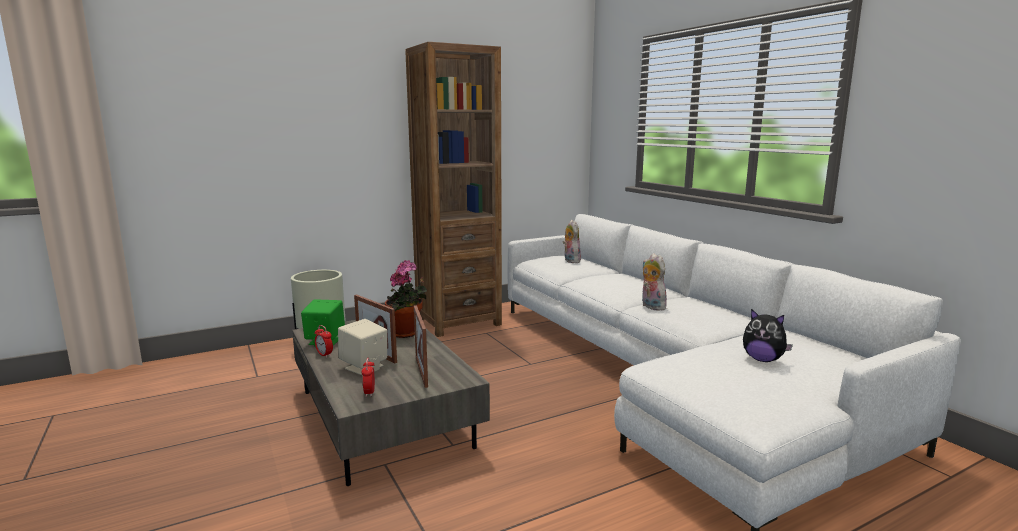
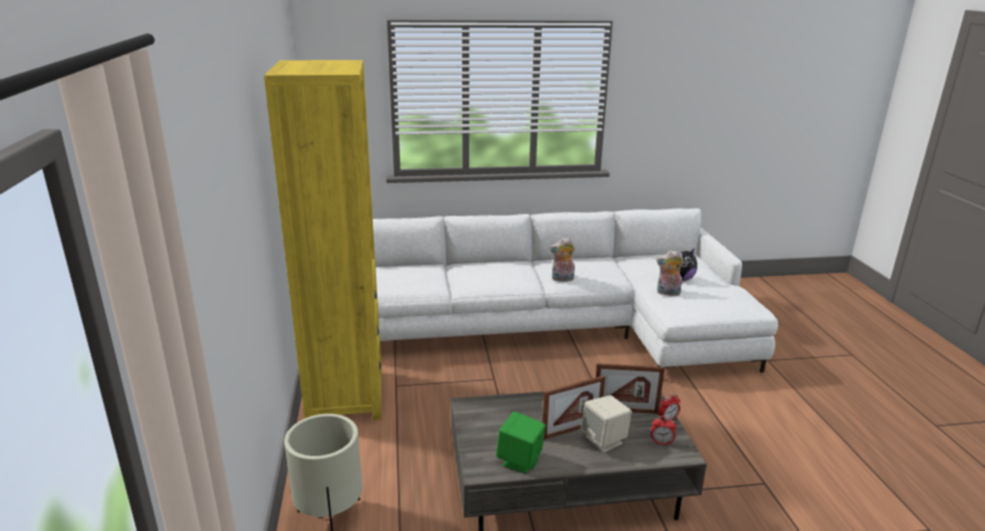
camera: 70 degrees left, 10 degrees up
alarm clock [315,325,333,358] -> alarm clock moved to [658,394,680,422]
potted plant [385,260,427,338] -> none
brown bookcase [405,42,502,337] -> yellow bookcase [264,60,382,421]
plush toy [563,220,581,263] -> plush toy moved to [656,250,684,296]

